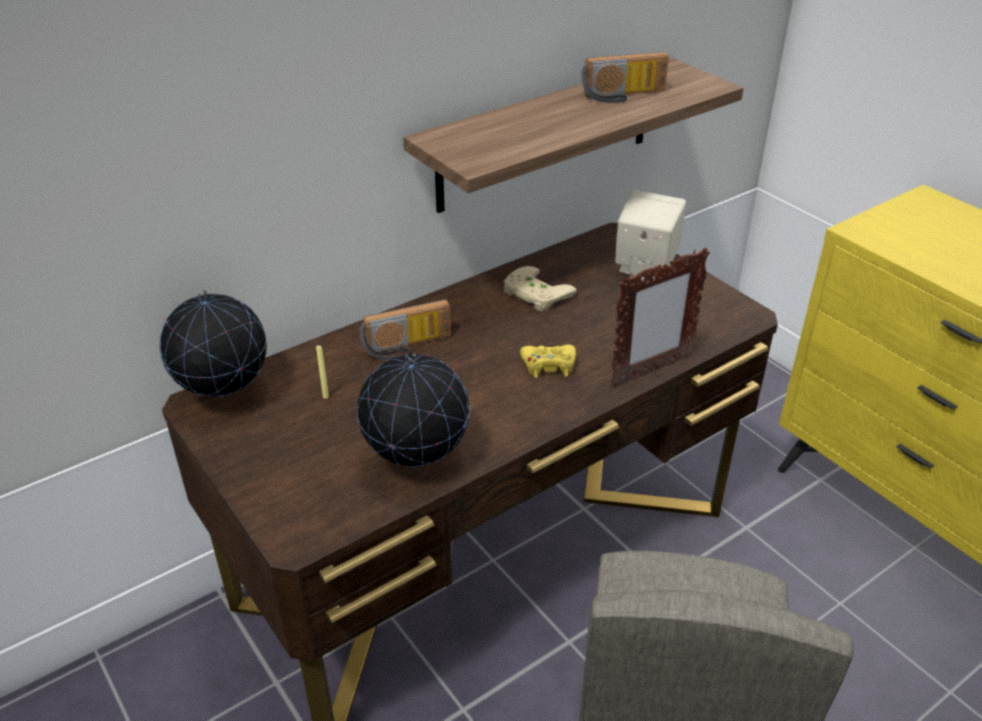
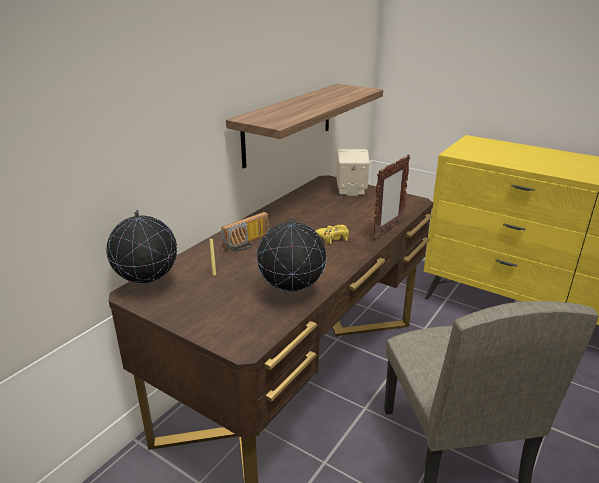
camera: 20 degrees left, 10 degrees down
beige game controller [504,266,577,312] -> none
radio [581,52,669,103] -> none

